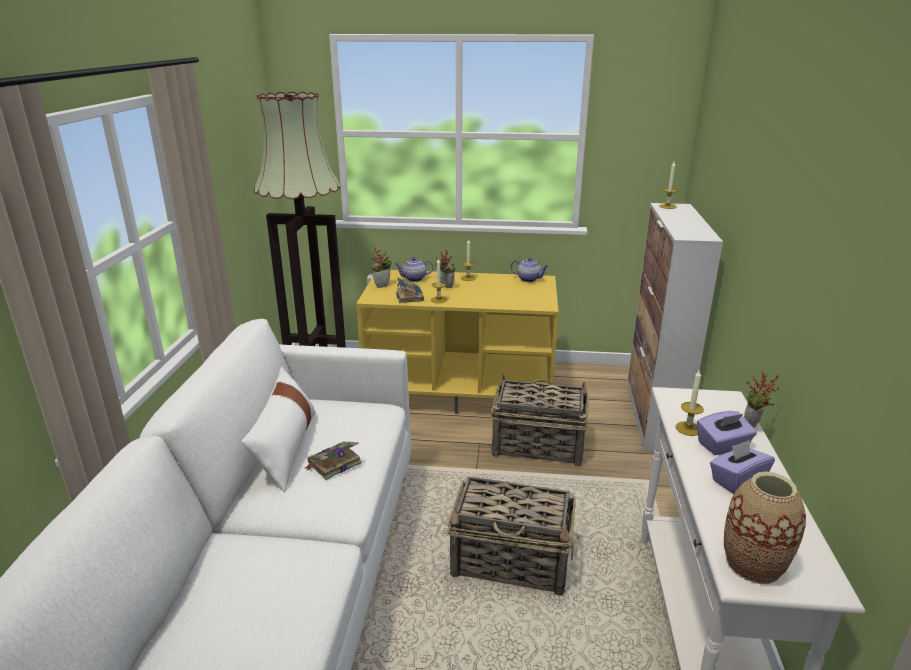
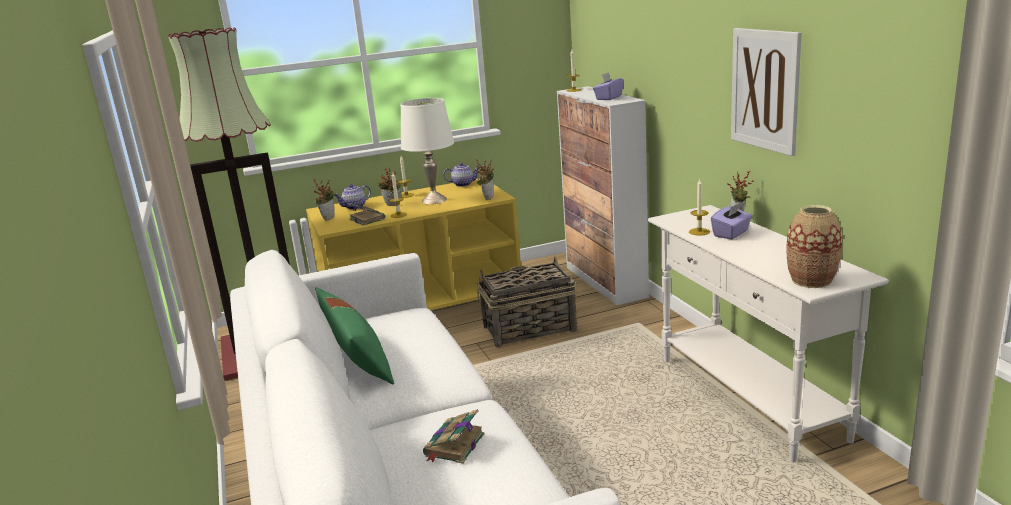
camera: 25 degrees left, 5 degrees down
white pillow [241,367,316,493] -> green pillow [315,287,394,384]
book [305,441,362,480] -> book moved to [423,409,484,464]
basket [447,477,576,596] -> none
purple tissue box [710,440,775,494] -> purple tissue box moved to [593,72,624,100]
none -> white table lamp [400,98,454,204]
none -> potted plant [476,159,494,200]
none -> picture [731,28,802,156]

